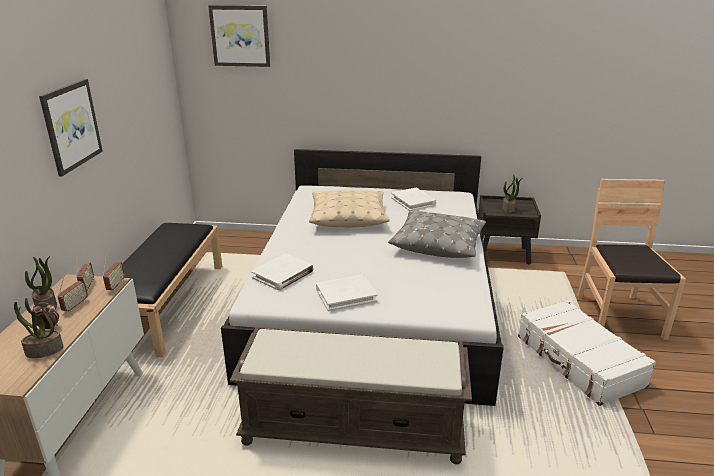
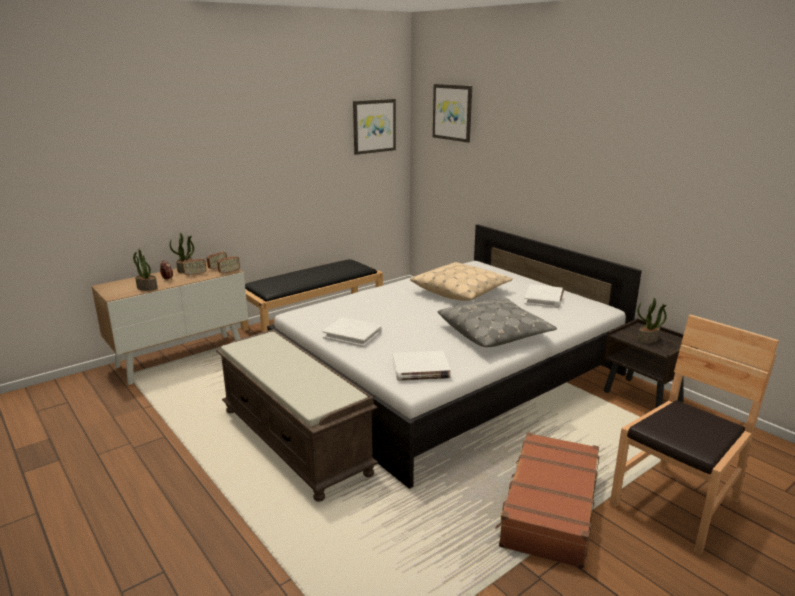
camera: 45 degrees right, 5 degrees down
picture [39,79,103,177] -> picture moved to [353,99,396,155]
white book [251,253,314,290] -> white book moved to [393,351,451,381]
white suitcase [518,300,656,406] -> brown suitcase [495,432,599,569]

